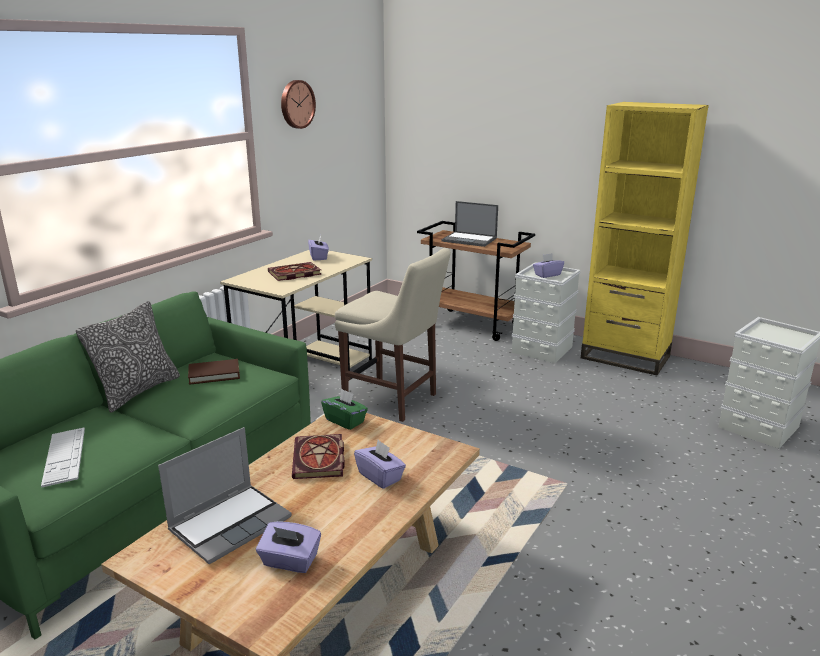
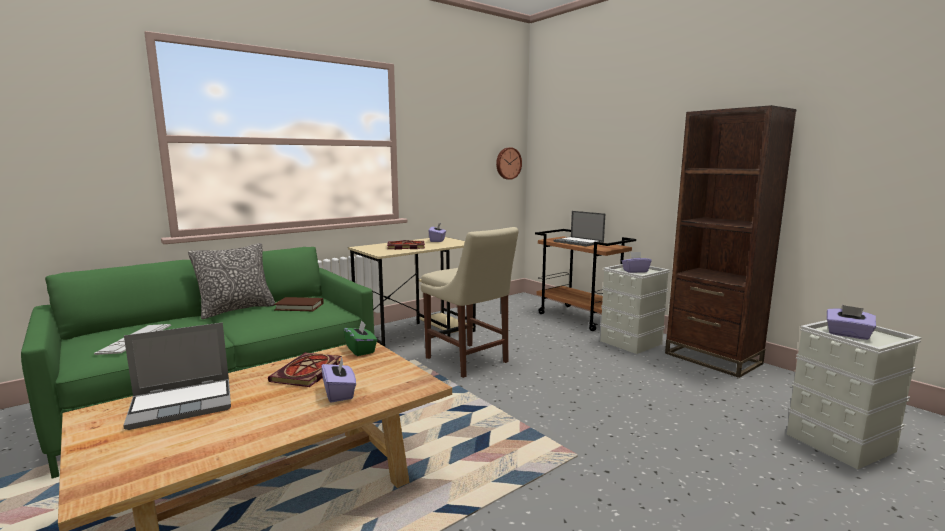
camera: 20 degrees right, 10 degrees down
purple tissue box [256,521,321,573] -> purple tissue box moved to [827,305,876,340]
wall clock [281,80,316,129] -> wall clock moved to [496,147,522,180]
yellow bookcase [581,102,709,376] -> brown bookcase [665,105,797,378]

